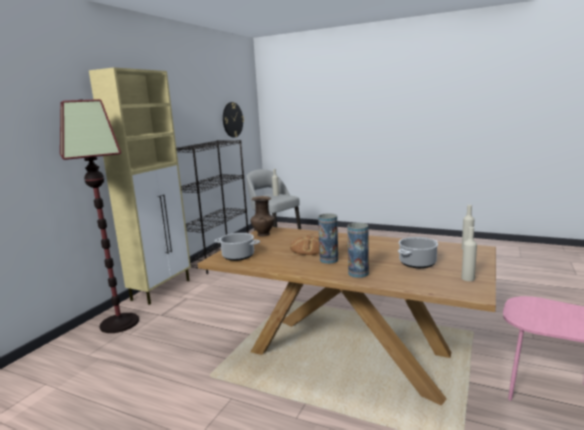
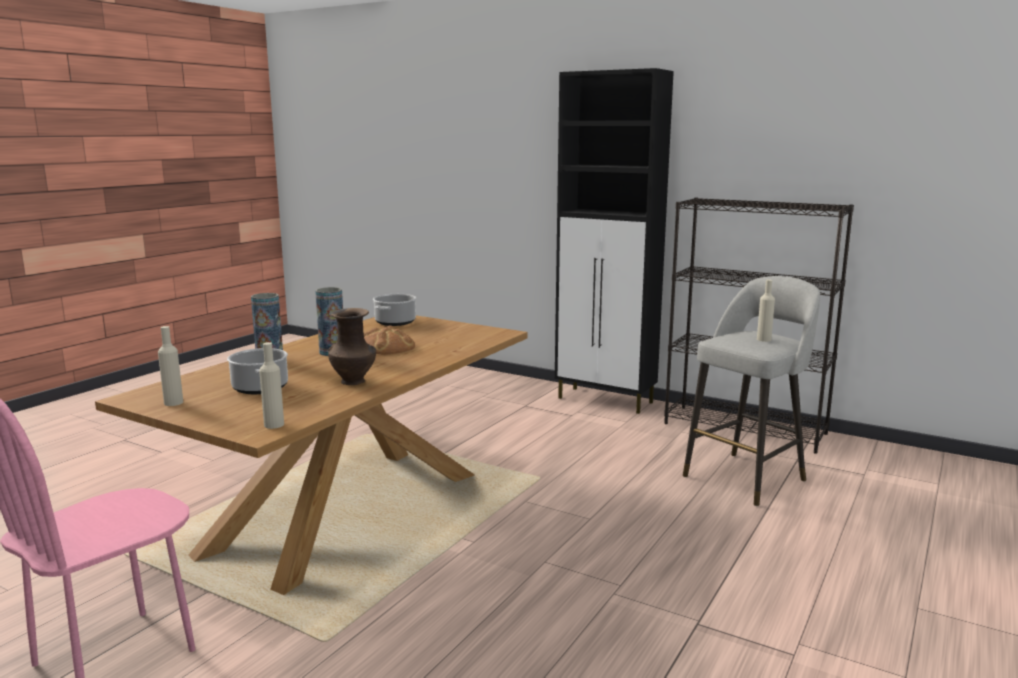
camera: 95 degrees right, 0 degrees up
floor lamp [60,99,139,333] -> none
beige cabinet [89,68,191,305] -> black cabinet [555,68,674,414]
wall clock [223,102,244,138] -> none
brown vase [250,196,275,237] -> brown vase moved to [328,308,376,385]

